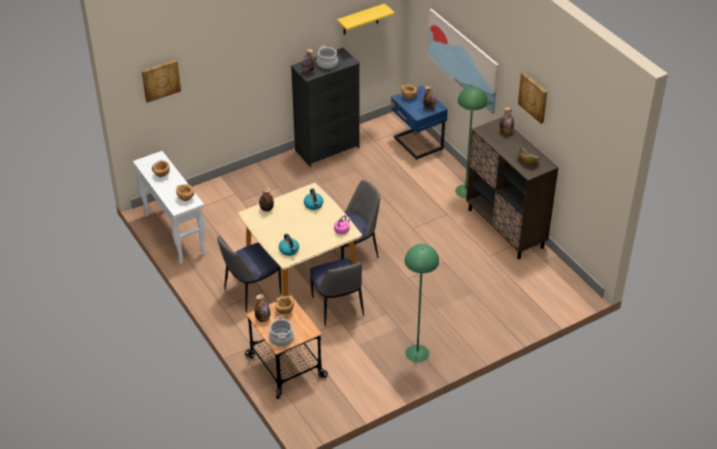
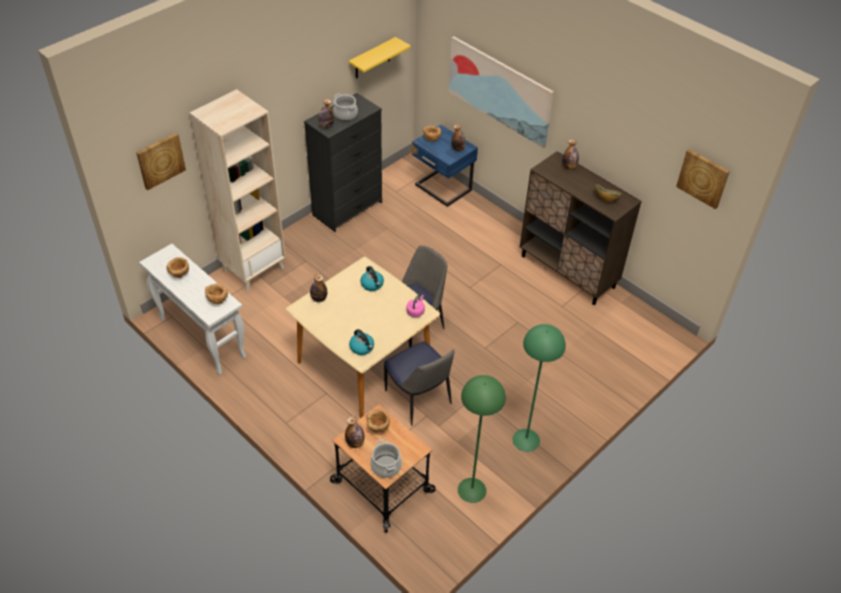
camera: 15 degrees left, 5 degrees up
chair [217,235,281,312] -> none
green floor lamp [455,86,488,198] -> green floor lamp moved to [458,375,506,503]
picture [518,72,547,124] -> picture moved to [676,149,730,209]
none -> beige bookcase [189,89,286,292]

